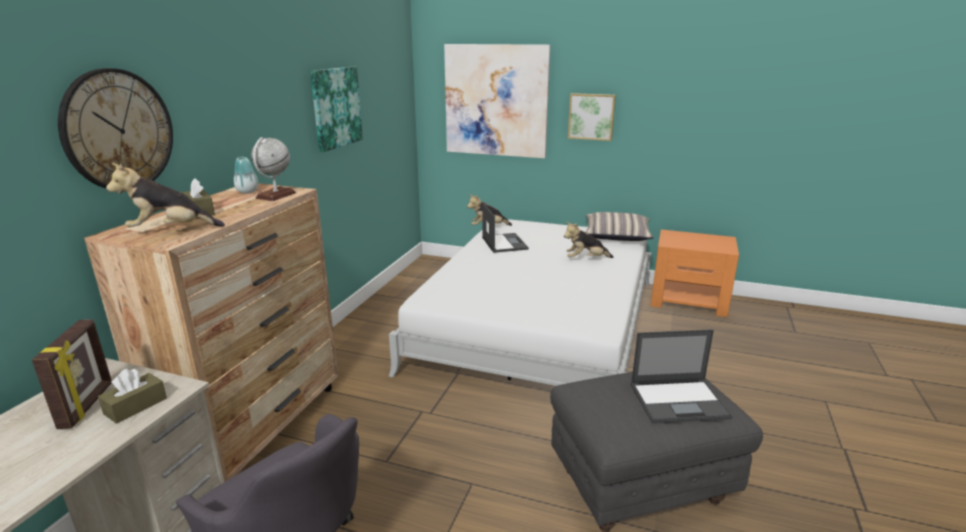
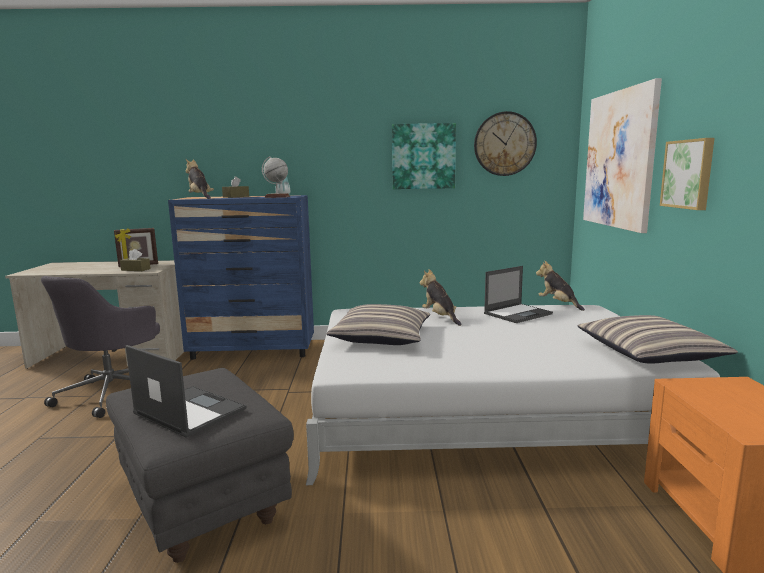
camera: 70 degrees right, 10 degrees down
wall clock [58,68,173,188] -> wall clock moved to [474,111,537,176]
brown dresser [84,183,338,482] -> blue dresser [168,195,314,360]
plush toy [564,222,613,258] -> plush toy moved to [420,269,461,326]
laptop [631,329,733,424] -> laptop turned 150 degrees clockwise [126,345,246,438]
none -> pillow [326,304,430,345]

